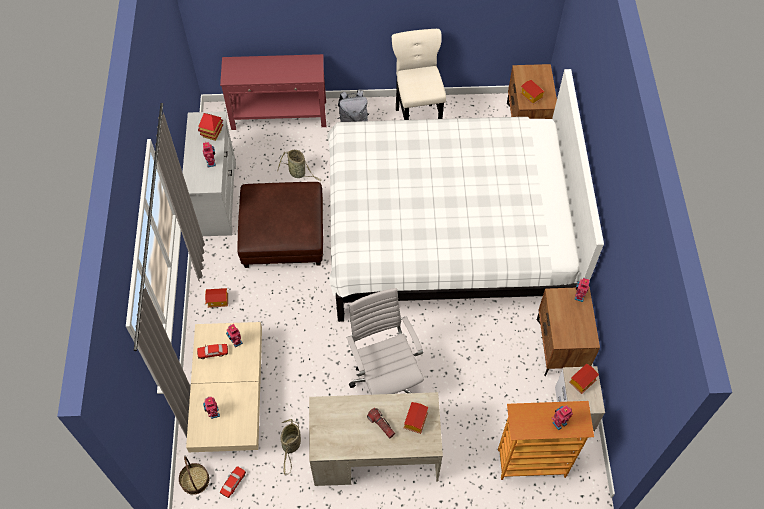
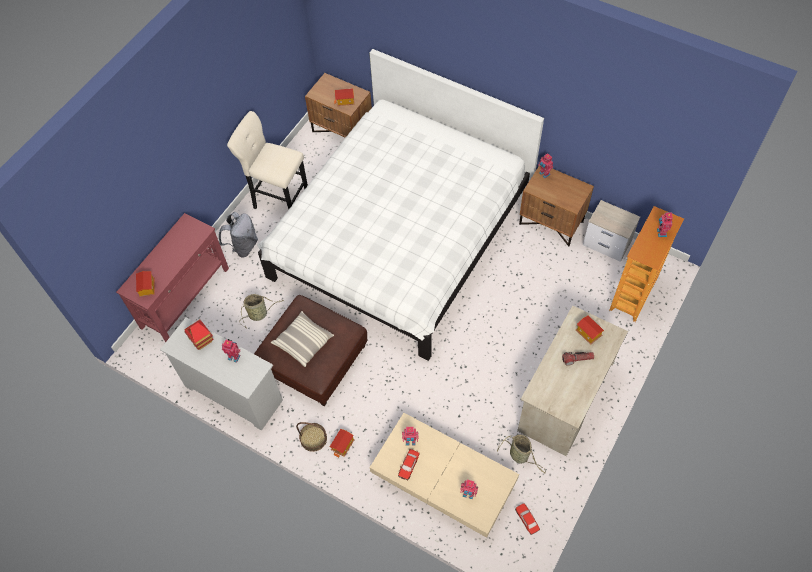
camera: 55 degrees left, 0 degrees up
basket [179,456,209,495] -> basket moved to [296,422,327,452]
white office chair [346,288,424,395] -> none
toy house [569,364,599,394] -> toy house moved to [136,271,155,297]
none -> pillow [271,311,334,367]

